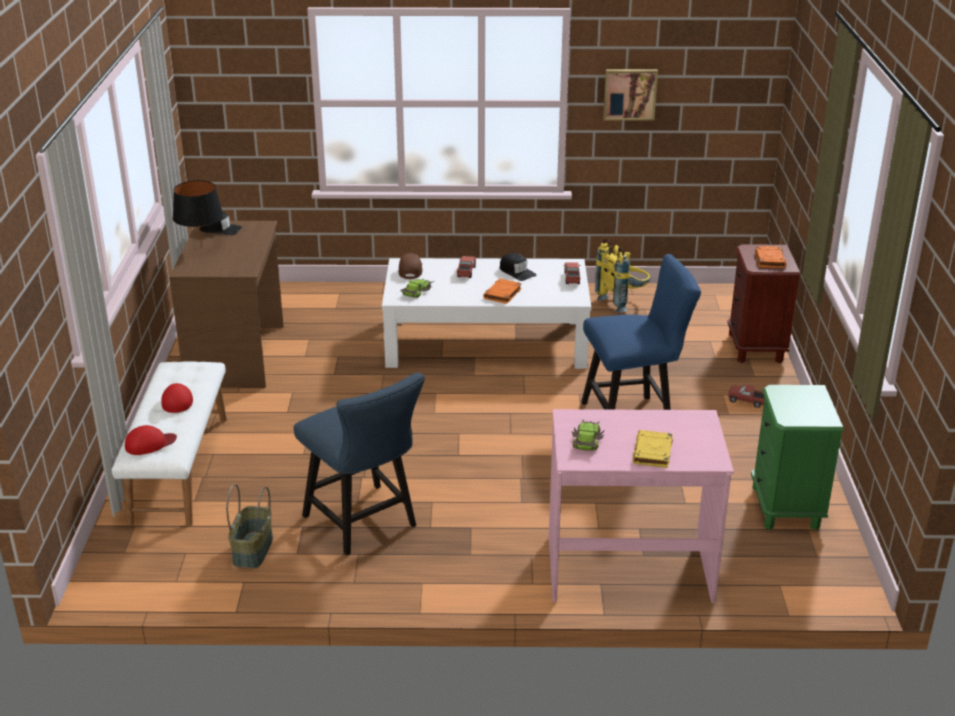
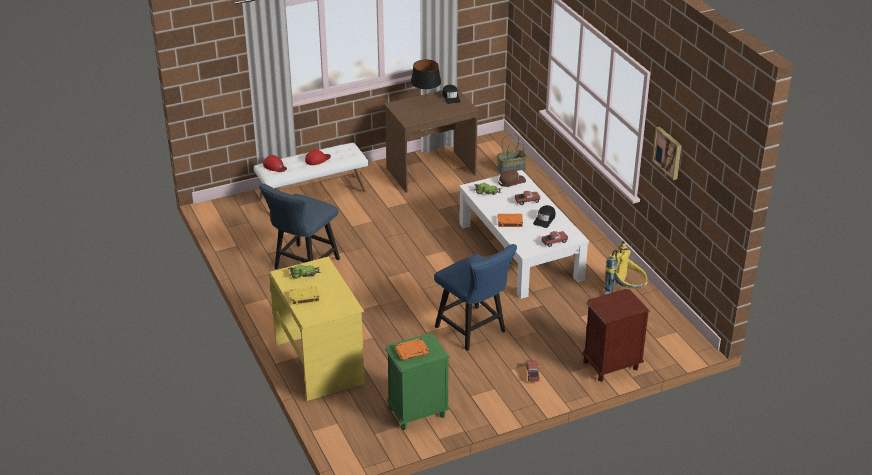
camera: 65 degrees right, 5 degrees up
basket [226,484,273,569] -> basket moved to [497,133,527,174]
pink desk [549,409,734,603] -> yellow desk [269,257,364,401]
orange book [755,246,786,268] -> orange book moved to [395,338,429,361]

